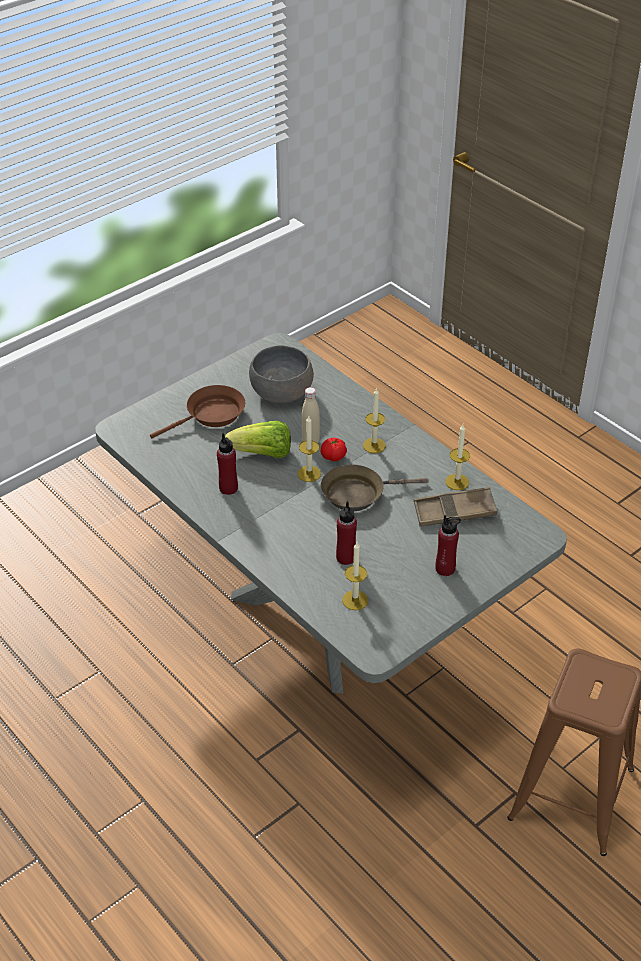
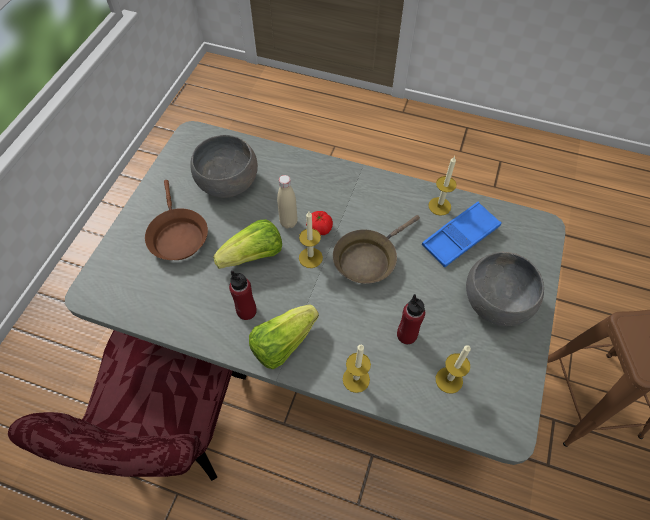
camera: 30 degrees left, 15 degrees up
brown frying pan [150,385,245,439] -> brown frying pan turned 135 degrees clockwise [145,180,208,260]
candle [363,388,386,453] -> candle moved to [343,345,371,393]
brown tray [414,487,497,527] -> blue tray [422,202,502,267]
red bottle [435,515,461,576] -> grey bowl [466,252,544,326]
none -> red chair [8,330,247,481]
none -> lettuce [249,305,319,369]

